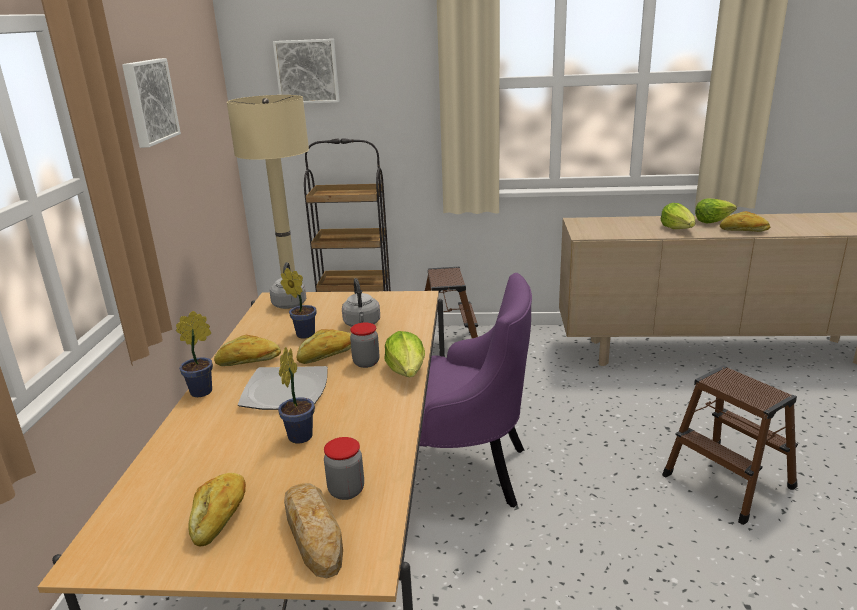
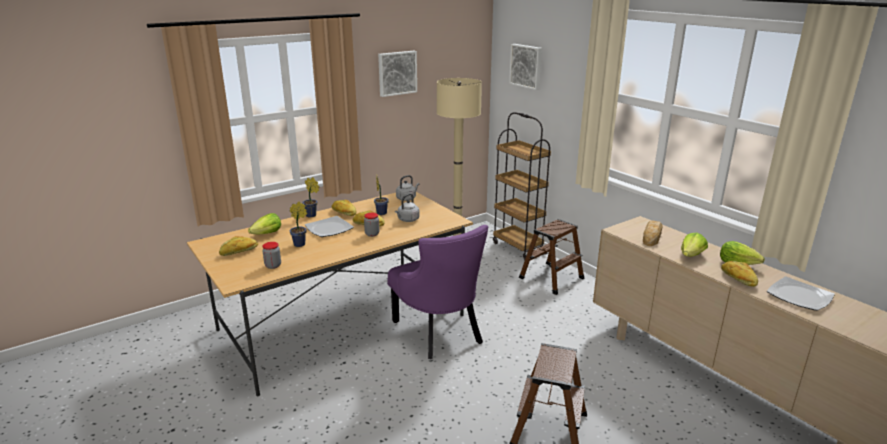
camera: 50 degrees right, 0 degrees up
bread [284,483,343,578] -> bread moved to [643,220,663,246]
lettuce [384,331,425,377] -> lettuce moved to [248,213,281,234]
none -> plate [767,277,835,311]

